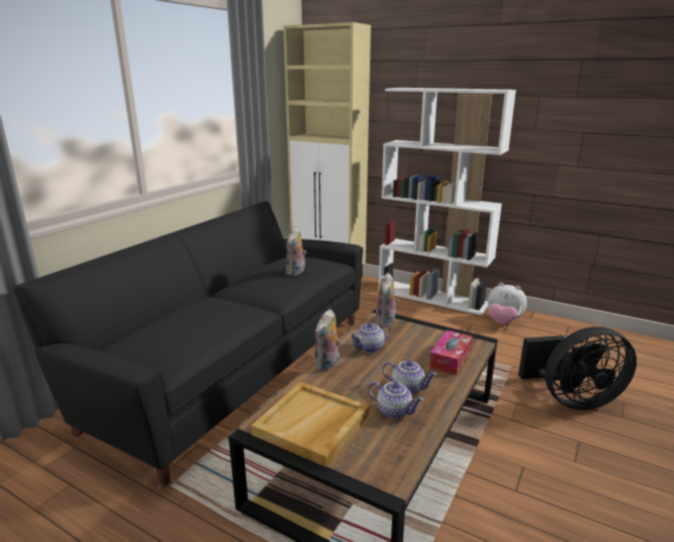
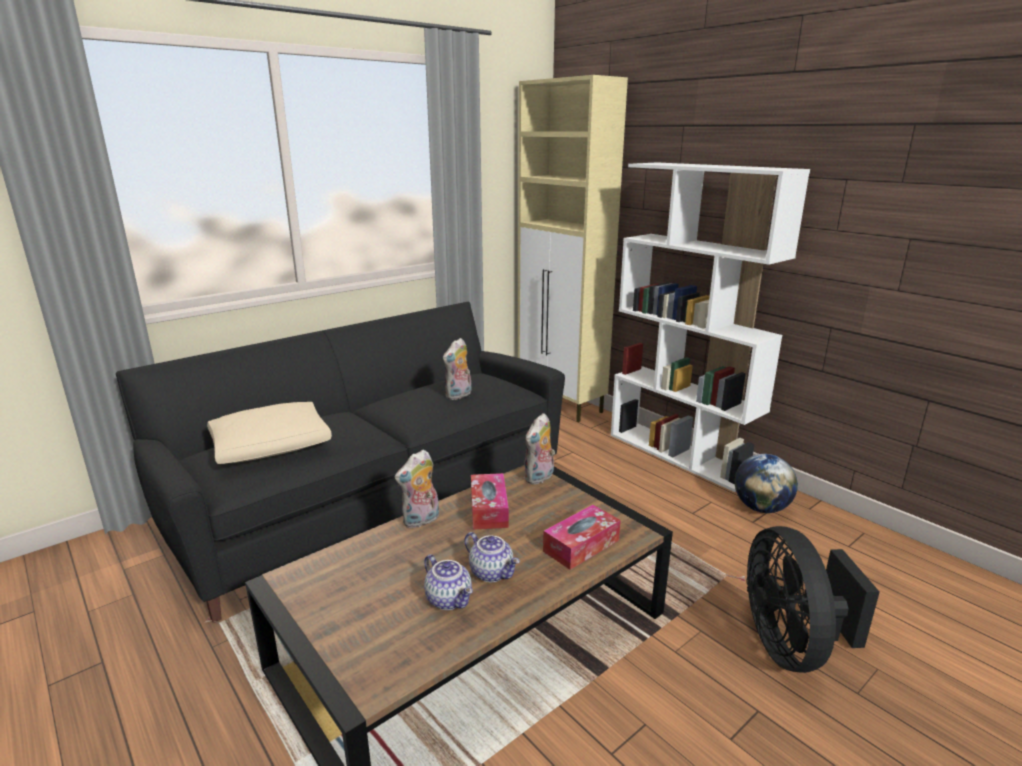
camera: 20 degrees right, 0 degrees up
beige tray [251,381,369,467] -> none
teapot [349,323,391,353] -> tissue box [471,473,509,530]
plush toy [488,283,527,325] -> globe [735,454,798,513]
black fan [518,327,637,410] -> black fan turned 75 degrees clockwise [747,526,880,673]
none -> beige pillow [207,402,332,464]

